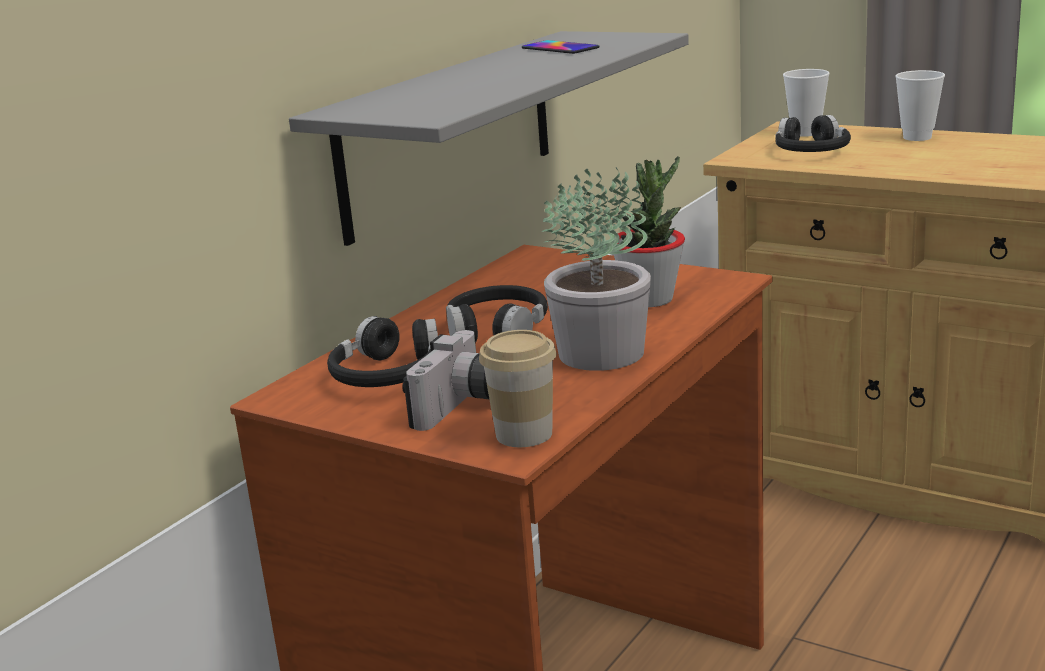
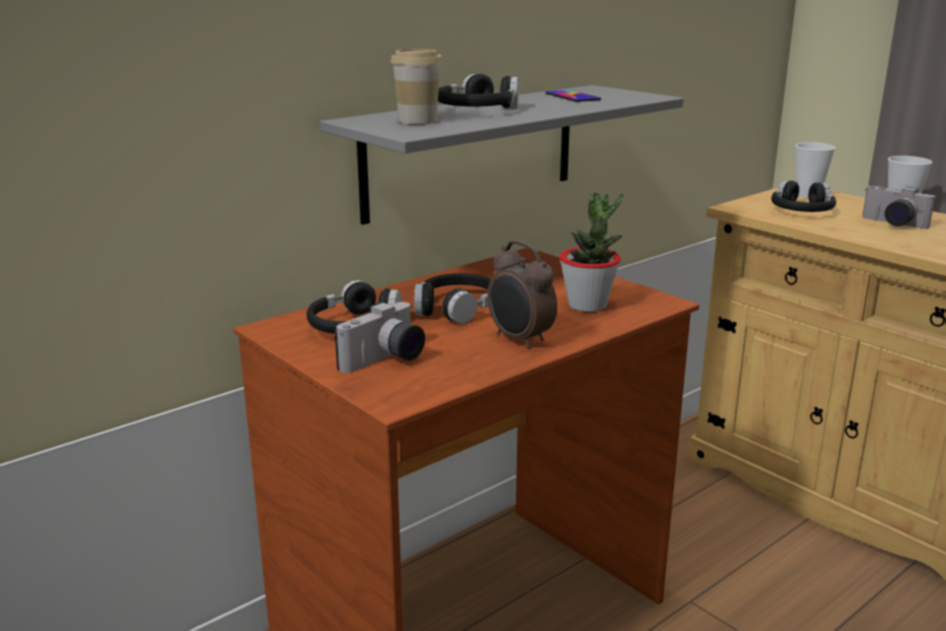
camera: 15 degrees right, 0 degrees up
cup [479,330,556,447] -> cup moved to [390,49,442,124]
potted plant [541,167,651,371] -> alarm clock [487,240,557,349]
none -> black headphones [438,73,519,108]
none -> camera [862,186,935,229]

